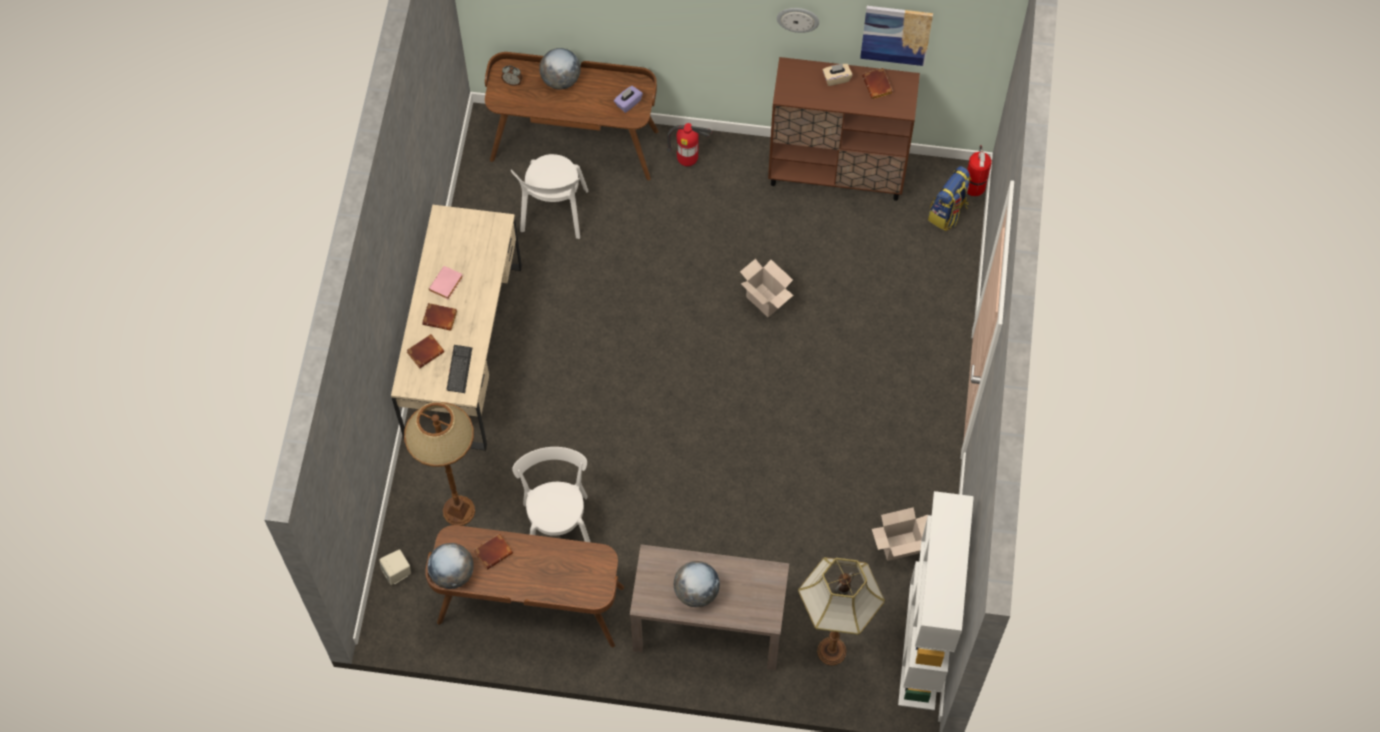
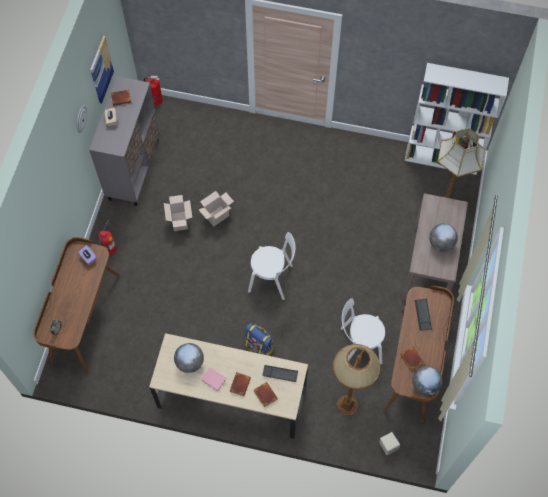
camera: 85 degrees left, 0 degrees up
white chair [511,154,588,239] -> white chair moved to [248,232,295,300]
globe [539,48,580,90] -> globe moved to [174,343,204,373]
brown cabinet [768,57,920,201] -> grey cabinet [89,76,160,206]
cardboard box [872,507,928,561] -> cardboard box moved to [164,195,192,231]
backpack [928,166,971,231] -> backpack moved to [244,323,274,356]
none -> keyboard [415,299,432,331]

